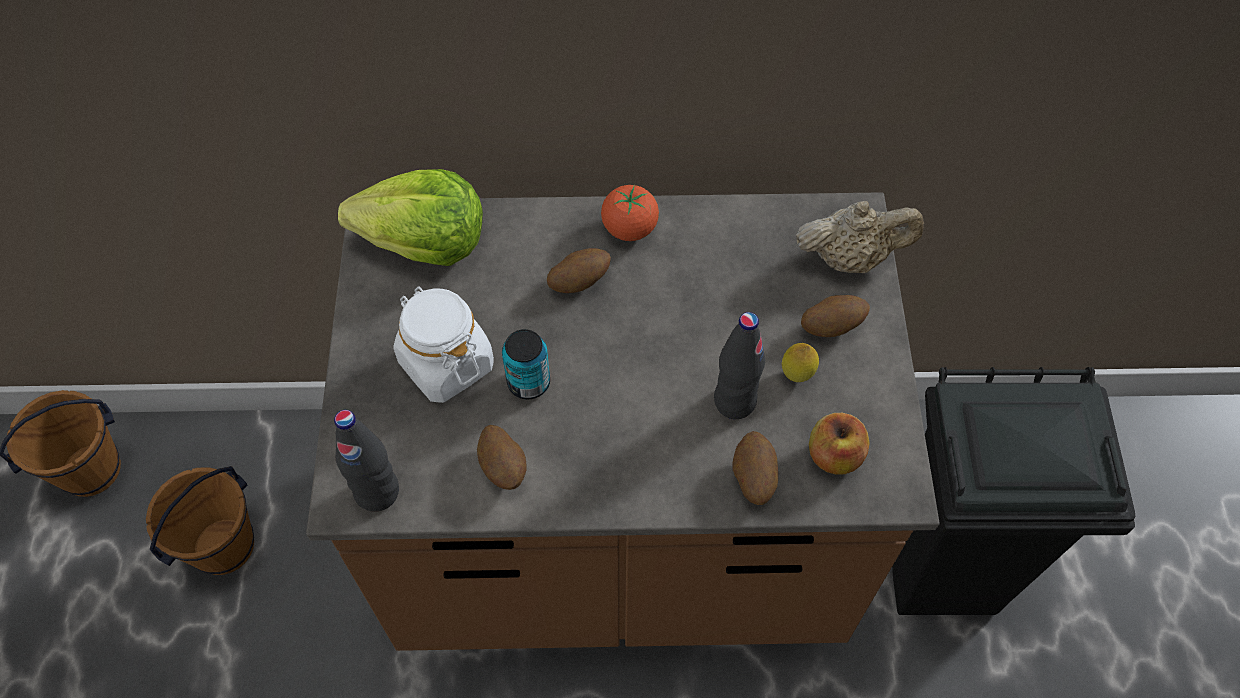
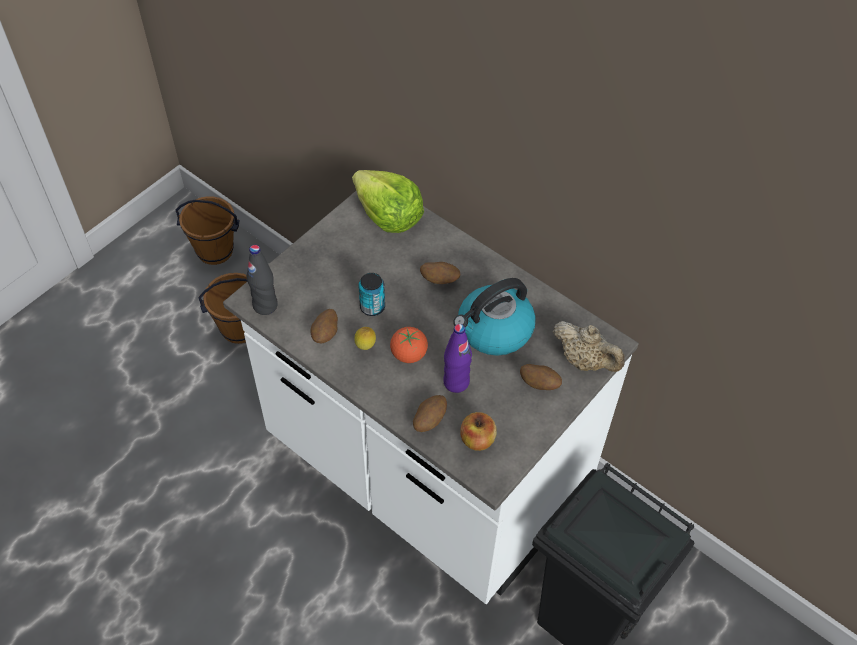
camera: 40 degrees right, 5 degrees down
brown counter [306,192,940,651] -> white counter [223,191,639,604]
white jar [394,286,494,403] -> none
tomato [601,185,659,241] -> tomato moved to [390,327,428,363]
black bottle [714,312,765,419] -> purple bottle [443,324,472,393]
lemon [782,343,819,382] -> lemon moved to [354,327,376,350]
none -> kettle [453,278,536,356]

